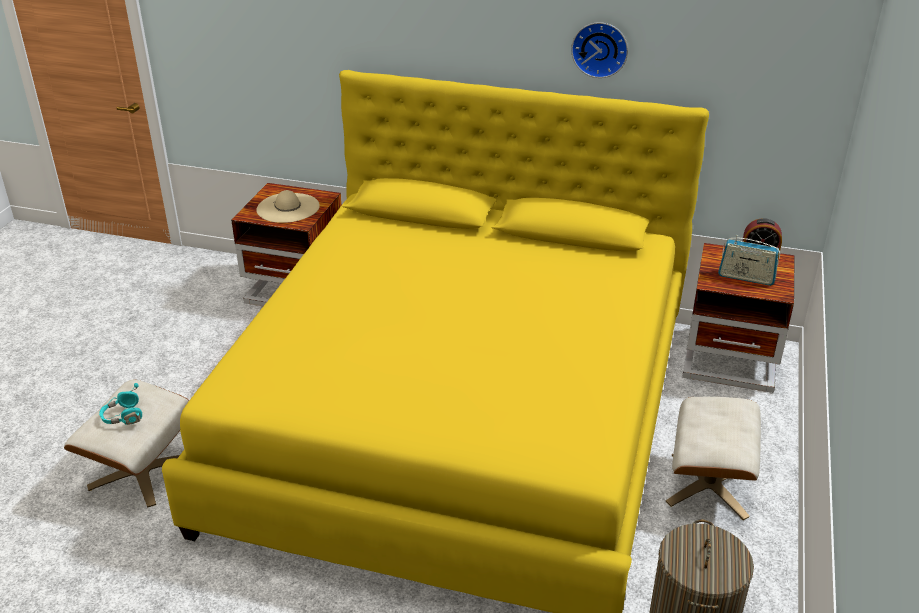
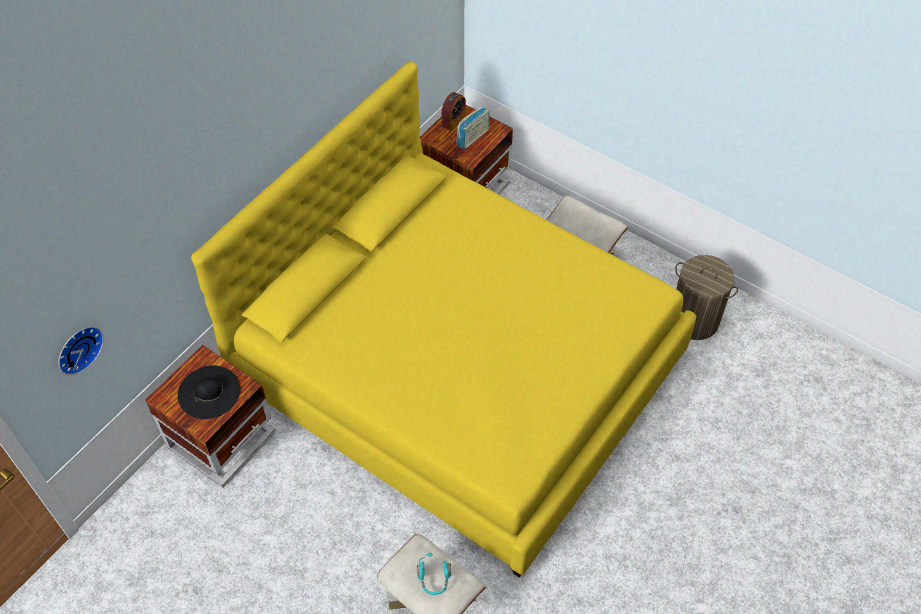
camera: 70 degrees left, 20 degrees up
beige hat [256,190,320,223] -> black hat [178,365,241,419]
wall clock [571,22,628,78] -> wall clock moved to [58,326,104,375]

